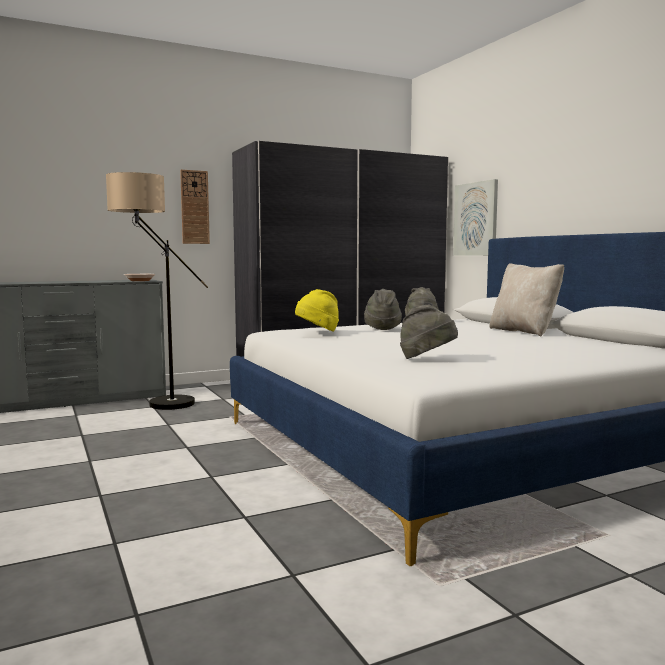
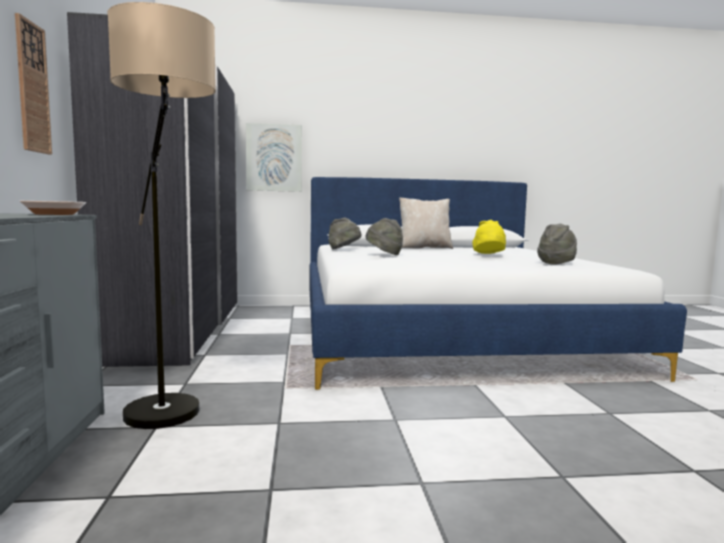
camera: 70 degrees left, 0 degrees up
yellow hat [295,289,339,332] -> yellow hat moved to [472,220,506,254]

